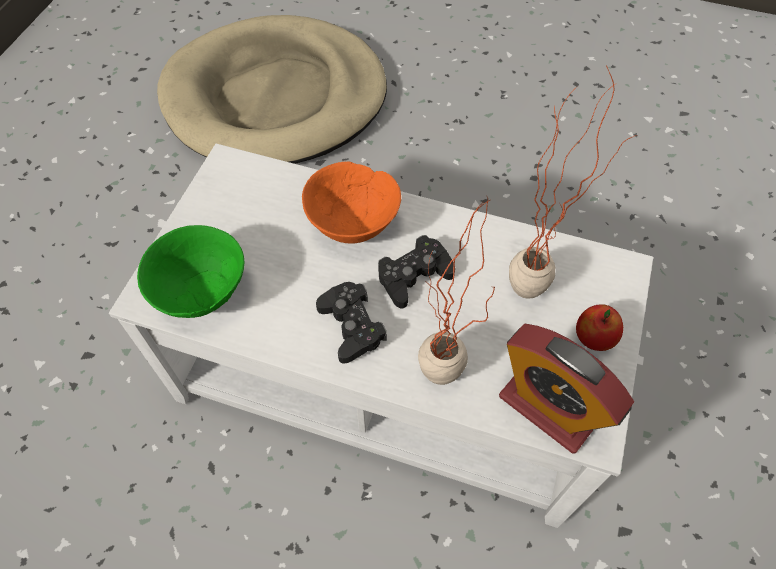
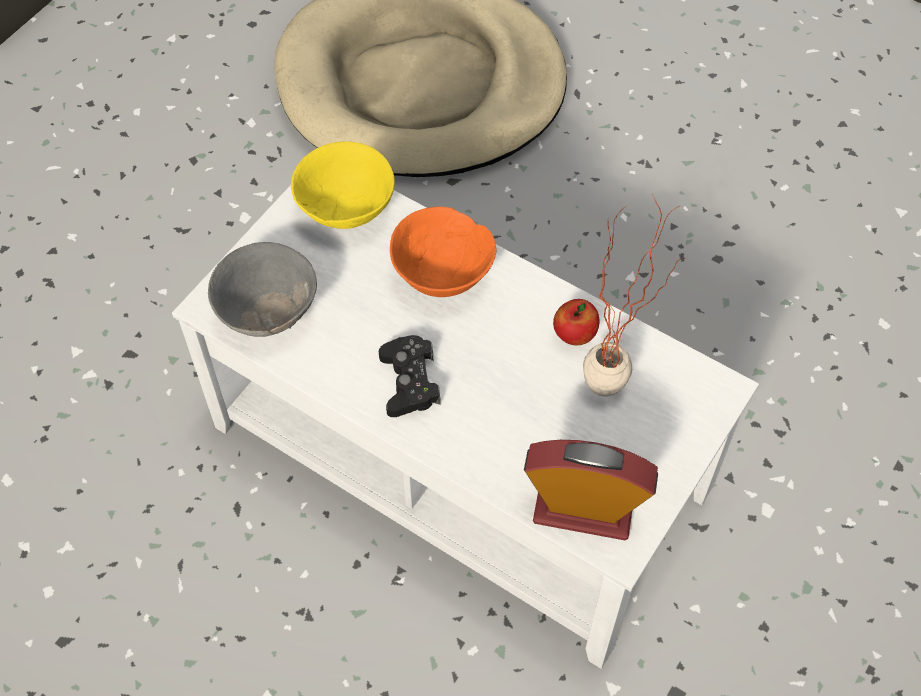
camera: 15 degrees right, 0 degrees up
green bowl [137,225,244,318] -> grey bowl [208,242,317,337]
black game controller [378,235,454,309] -> none
potted plant [418,195,495,385] -> none
alarm clock [499,324,634,454] -> alarm clock turned 135 degrees clockwise [524,440,658,540]
apple [576,304,623,351] -> apple moved to [553,299,600,346]
none -> yellow bowl [291,141,395,229]

